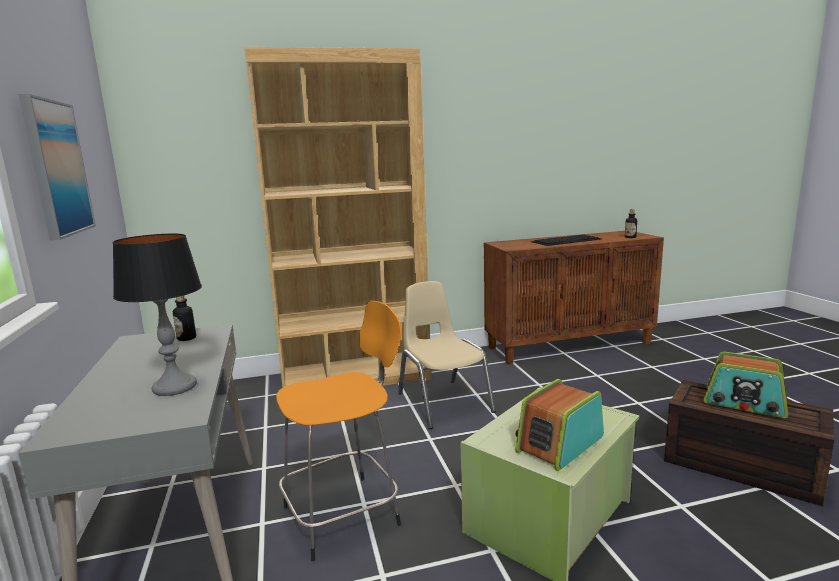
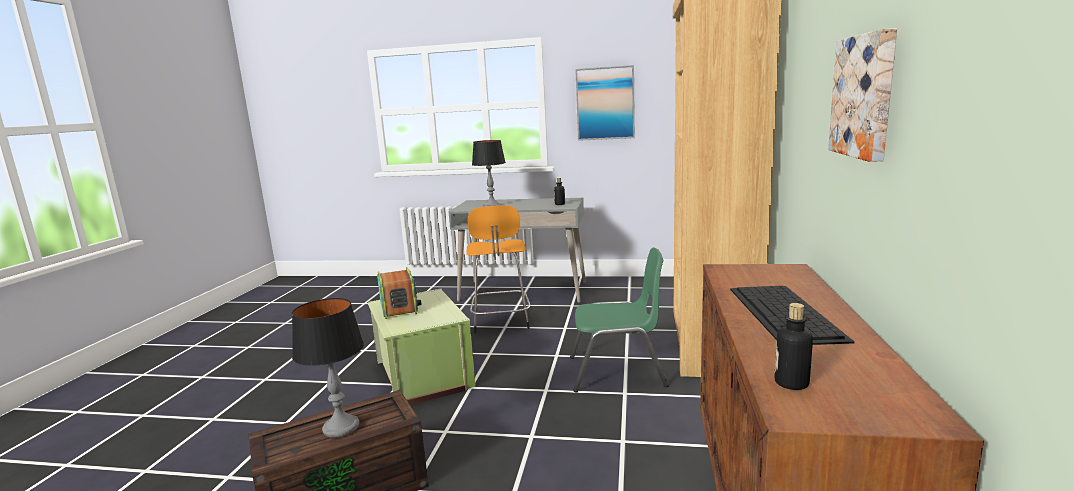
camera: 115 degrees right, 0 degrees up
beige chair [398,281,496,429] -> green chair [570,248,669,392]
radio [703,352,788,418] -> table lamp [292,298,364,438]
none -> picture [828,28,897,162]

